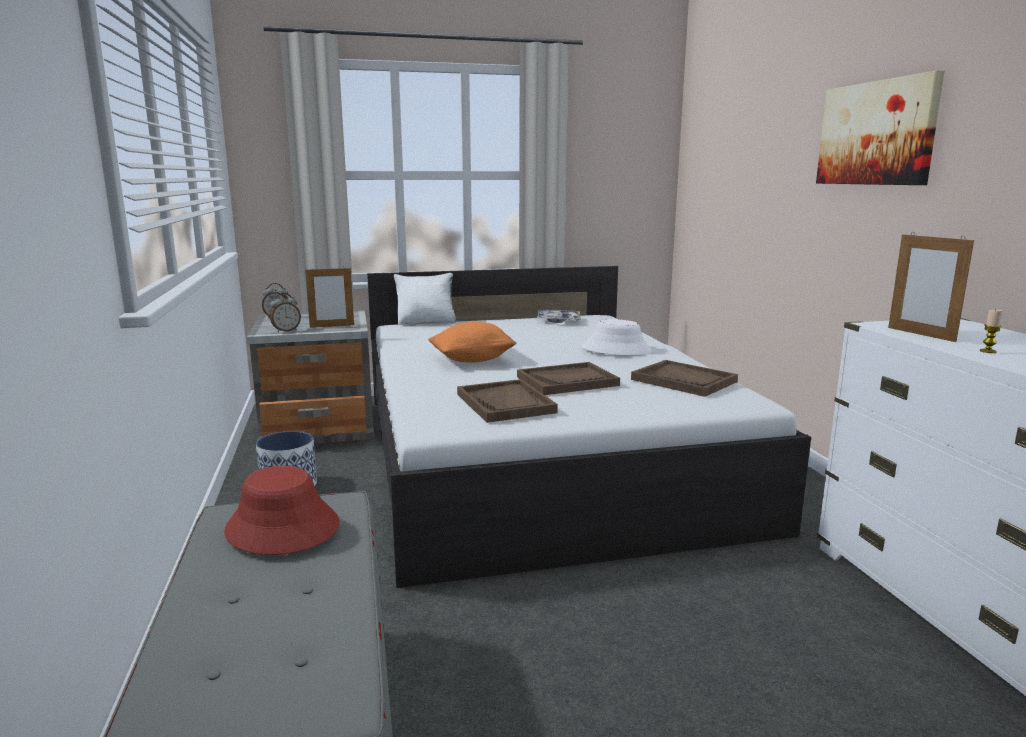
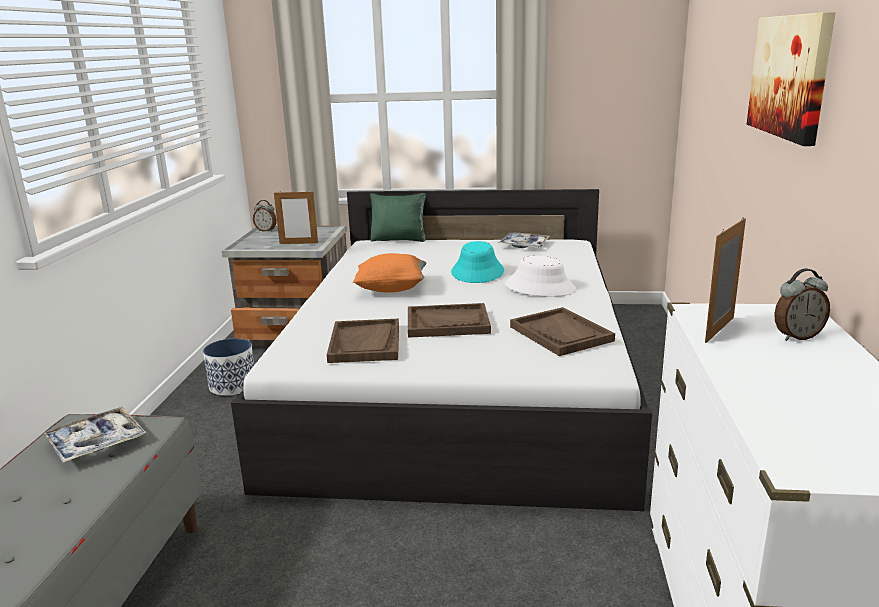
camera: 20 degrees right, 5 degrees up
red hat [224,466,339,555] -> tray [44,407,146,463]
alarm clock [270,293,301,332] -> alarm clock moved to [774,269,830,341]
white pillow [394,273,456,325] -> green pillow [370,193,426,242]
picture frame [888,232,974,342] -> picture frame turned 45 degrees clockwise [705,217,746,343]
candle [980,310,1003,353] -> none
none -> turquoise hat [451,241,504,283]

